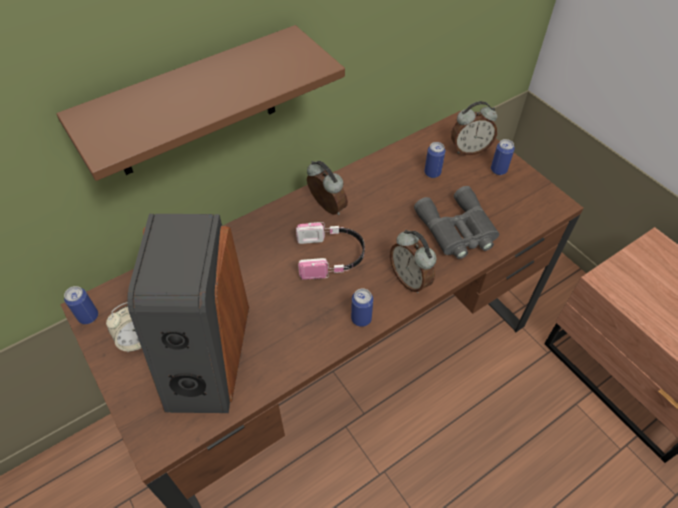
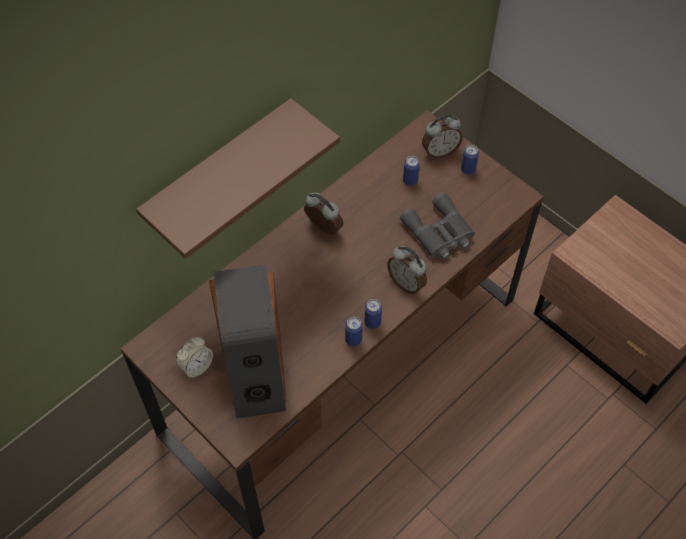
camera: 10 degrees left, 5 degrees up
can [64,286,98,324] -> can moved to [345,317,363,346]
headphones [296,222,365,280] -> none

